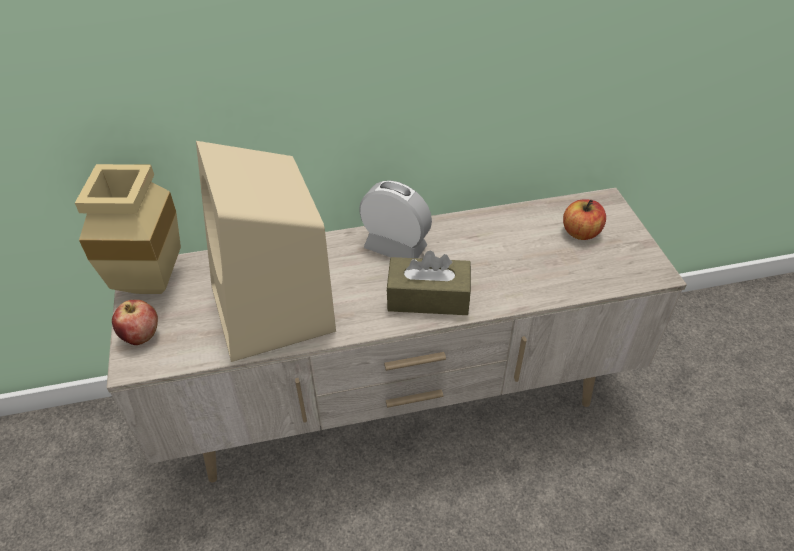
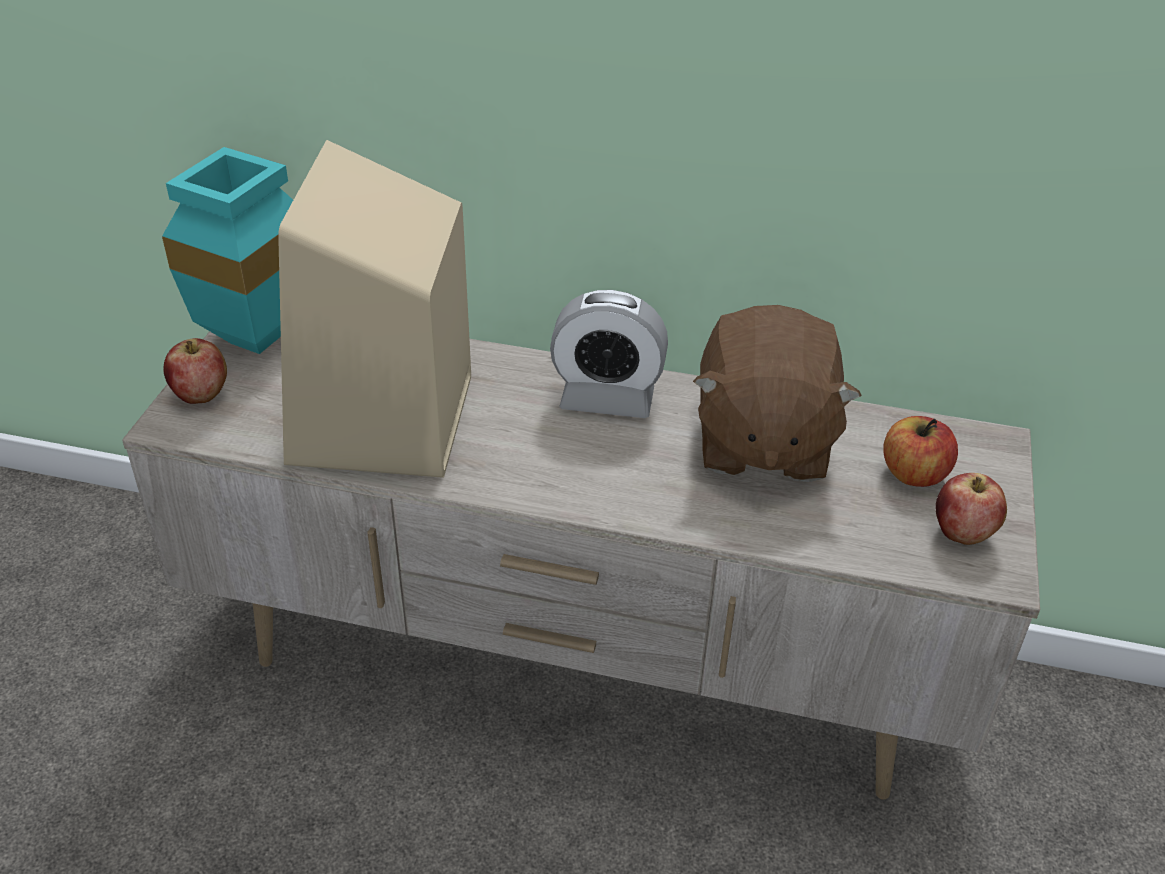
camera: 25 degrees right, 5 degrees down
beige vase [75,164,181,294] -> turquoise vase [162,147,293,354]
alarm clock [359,181,432,258] -> alarm clock turned 135 degrees clockwise [550,290,668,418]
brown tissue box [386,251,471,315] -> none
none -> brown plush toy [693,305,862,482]
none -> apple [936,473,1007,545]

